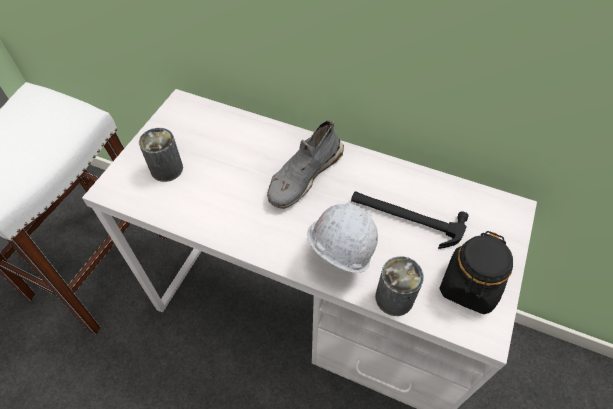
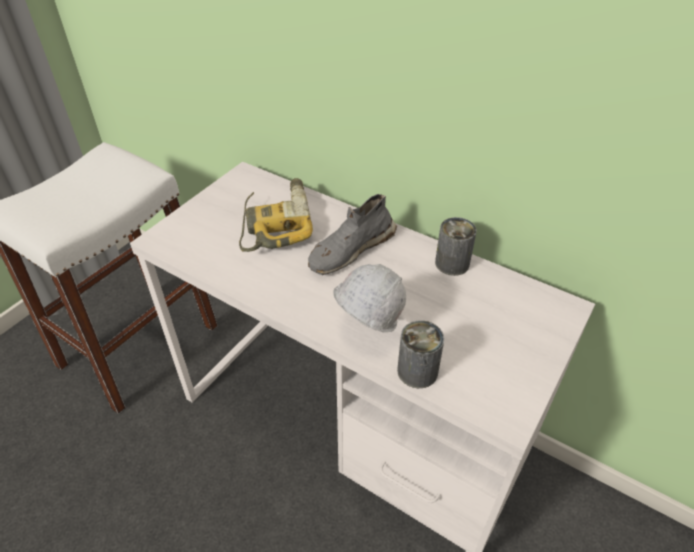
camera: 10 degrees right, 10 degrees down
can [139,128,183,182] -> can moved to [435,217,477,276]
hammer [351,191,469,249] -> none
black jar [439,231,513,314] -> none
none -> power drill [239,178,313,252]

